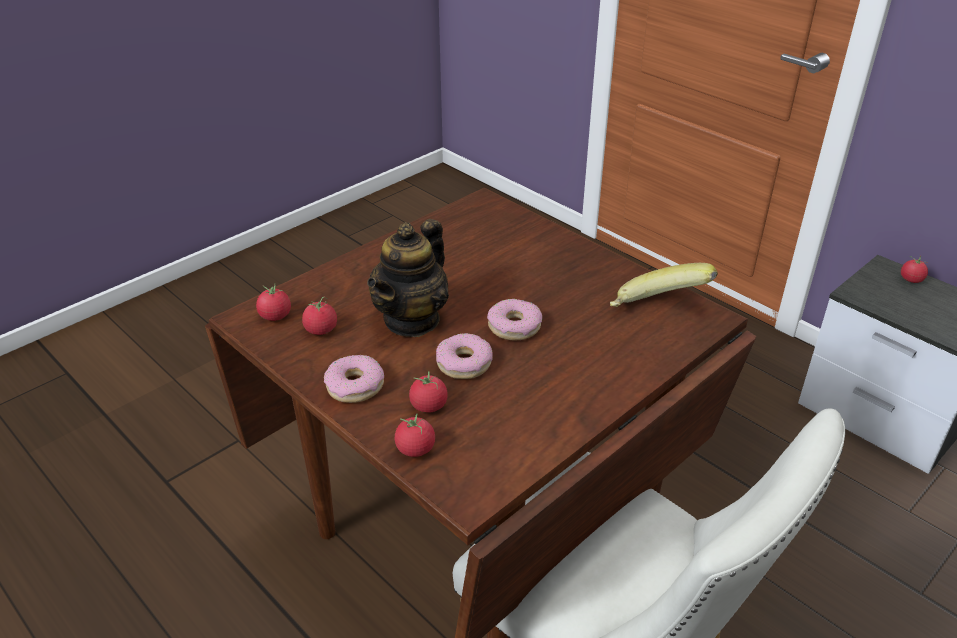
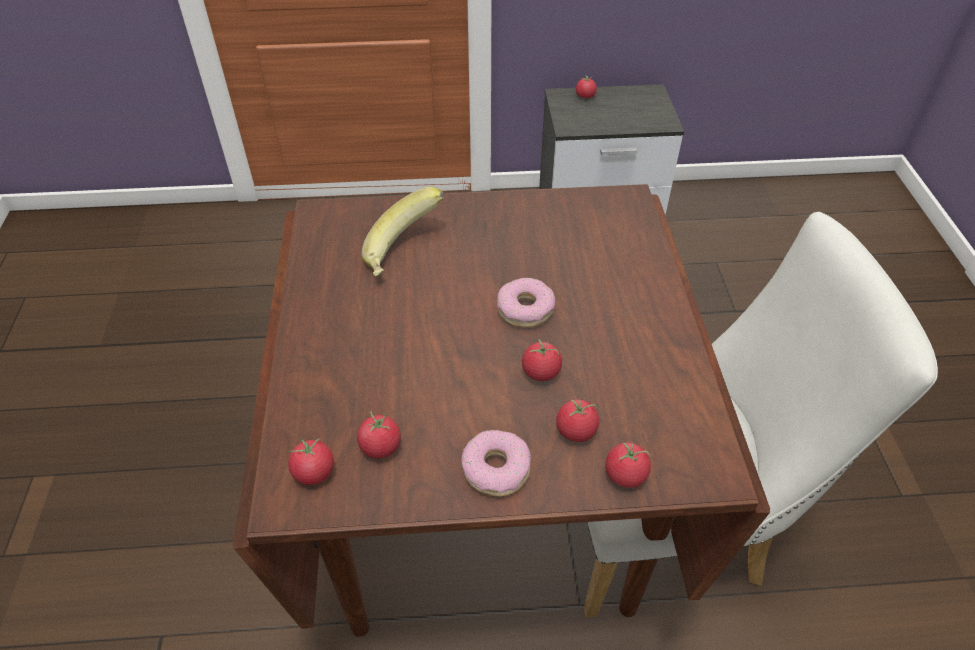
camera: 50 degrees left, 10 degrees up
teapot [367,219,449,337] -> none
donut [436,333,493,379] -> tomato [522,340,562,381]
banana [610,263,718,307] -> banana moved to [361,187,444,277]

